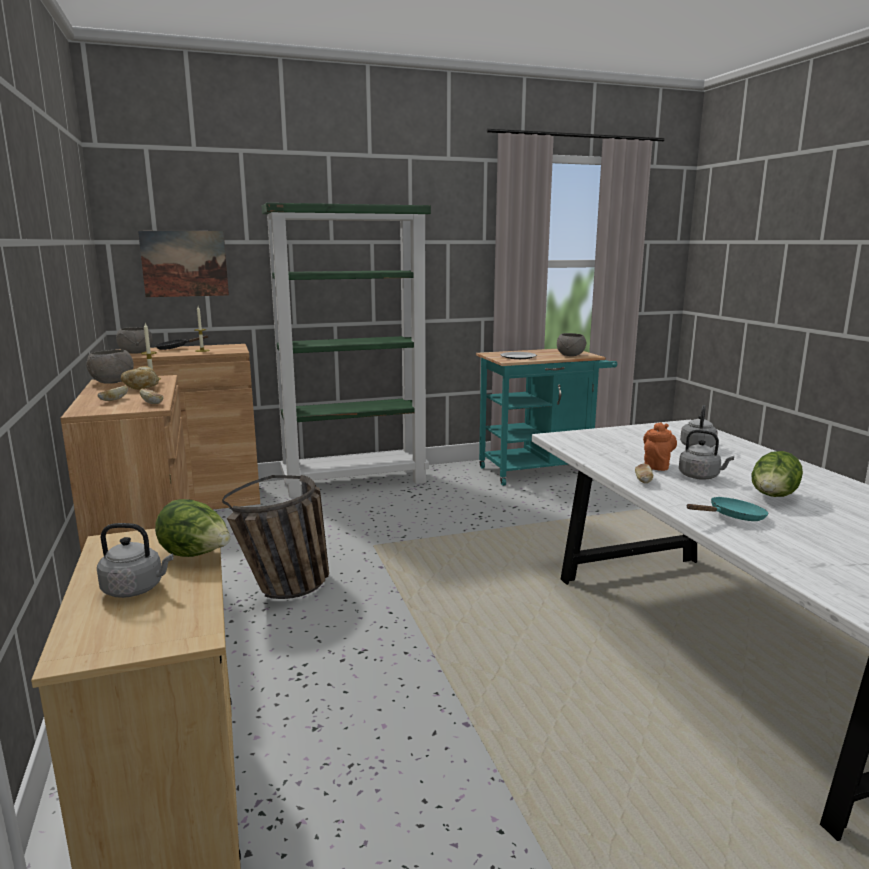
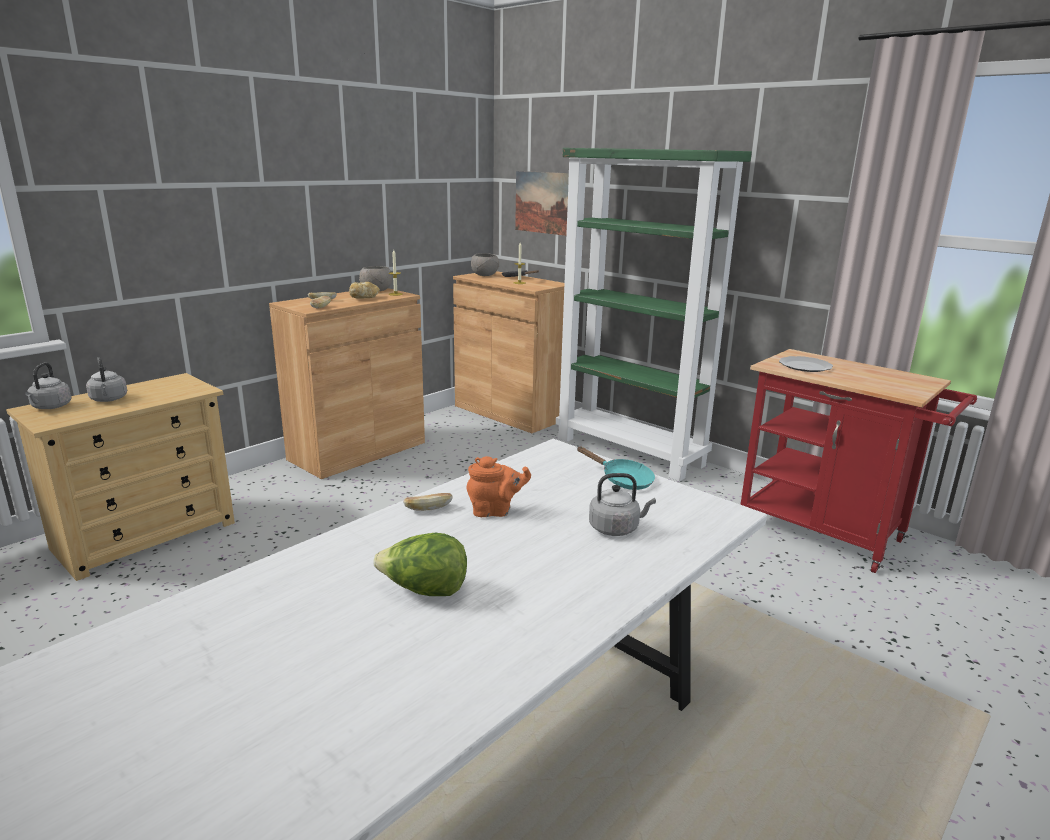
camera: 60 degrees right, 5 degrees up
lettuce [155,499,230,557] -> none
basket [222,475,329,599] -> none
turquoise cart [476,349,617,486] -> red cart [740,349,977,573]
grey bowl [557,333,586,356] -> none
grey kettle [679,430,734,479] -> grey kettle moved to [25,363,72,409]
turquoise frying pan [686,497,768,521] -> turquoise frying pan moved to [577,446,655,490]

